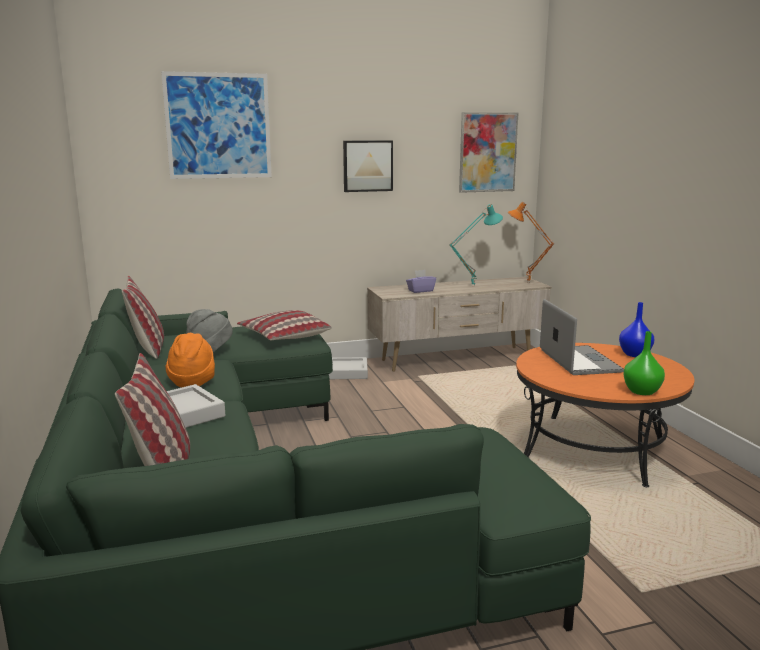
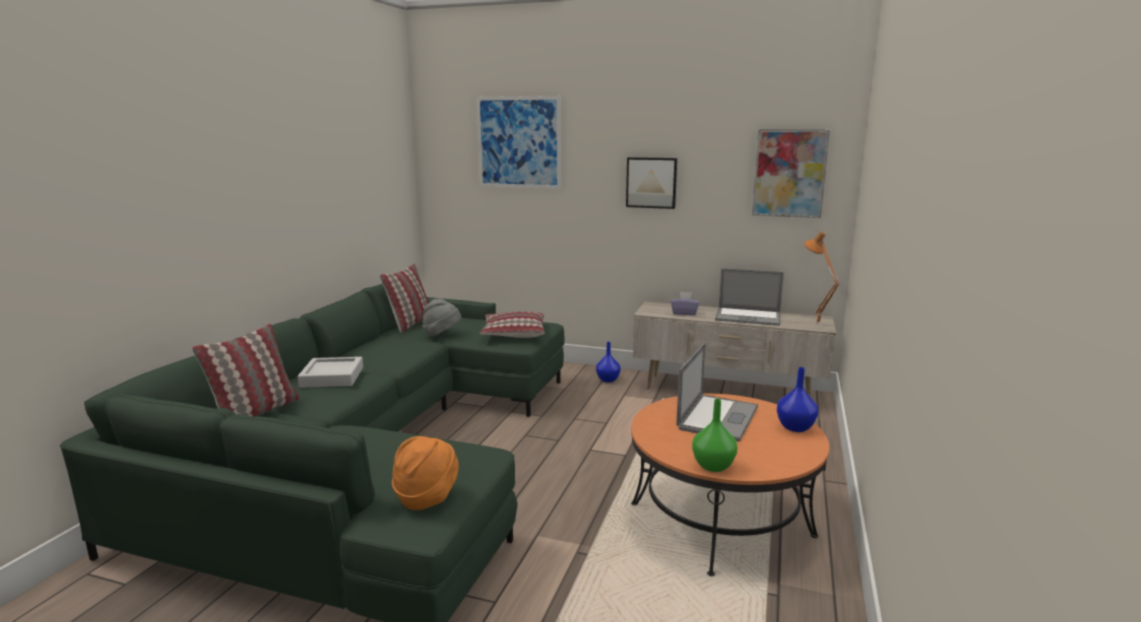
camera: 35 degrees right, 0 degrees up
orange hat [166,333,215,388] -> orange hat moved to [392,436,459,510]
grey tray [329,357,368,379] -> blue vase [596,342,621,382]
turquoise table lamp [449,204,503,287] -> laptop [715,268,784,326]

